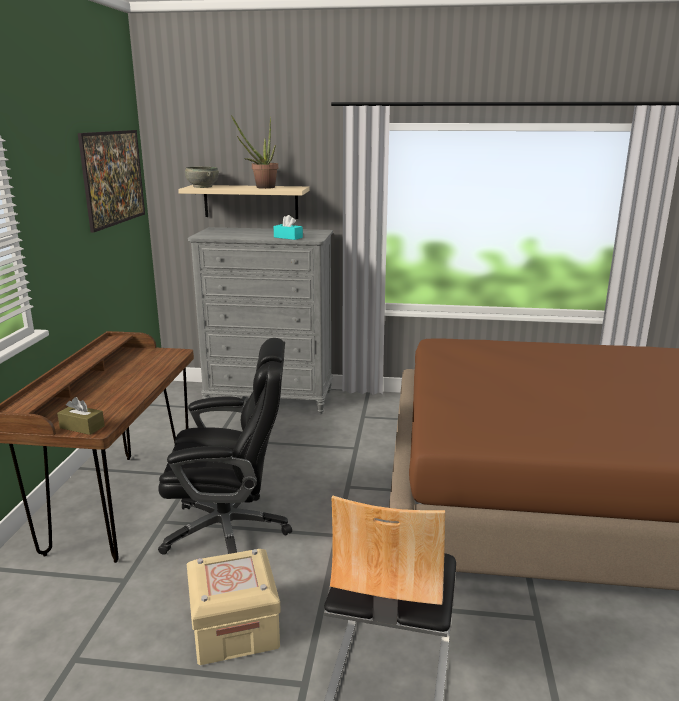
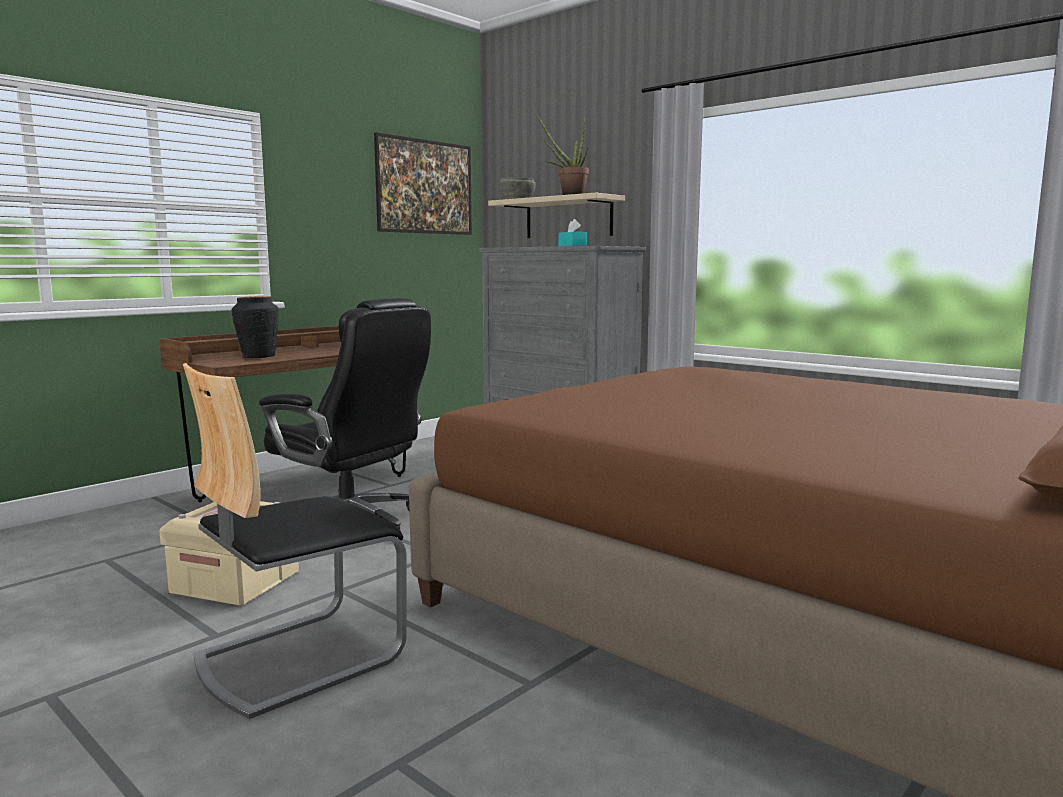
camera: 35 degrees right, 10 degrees down
brown tissue box [57,397,105,435] -> none
none -> black vase [232,296,279,358]

